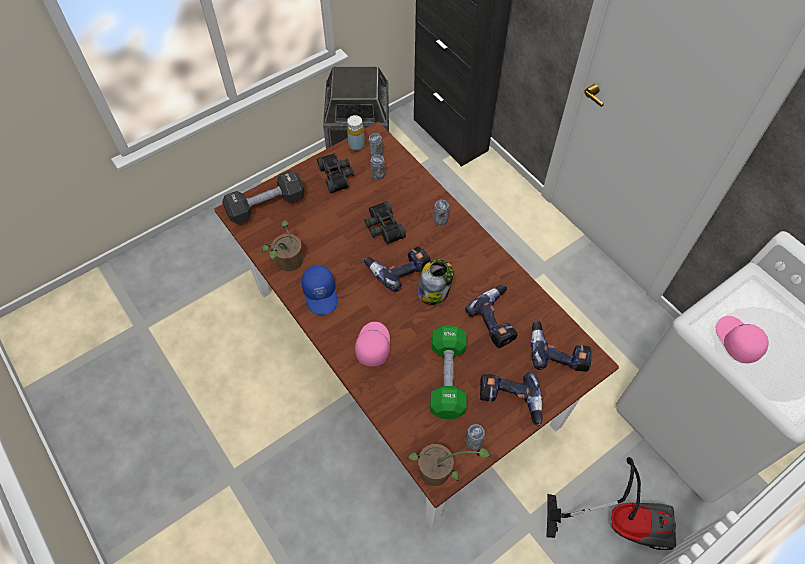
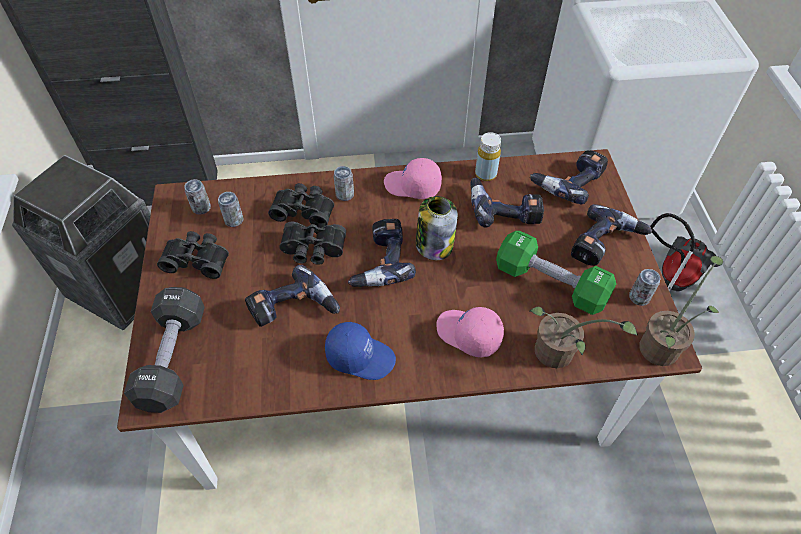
camera: 60 degrees left, 5 degrees down
potted plant [262,220,303,271] -> potted plant moved to [530,307,638,368]
yellow bottle [347,115,365,151] -> yellow bottle moved to [475,132,501,181]
pink cap [716,316,769,363] -> pink cap moved to [384,158,442,199]
none -> power drill [245,265,340,327]
none -> black binoculars [268,183,334,228]

